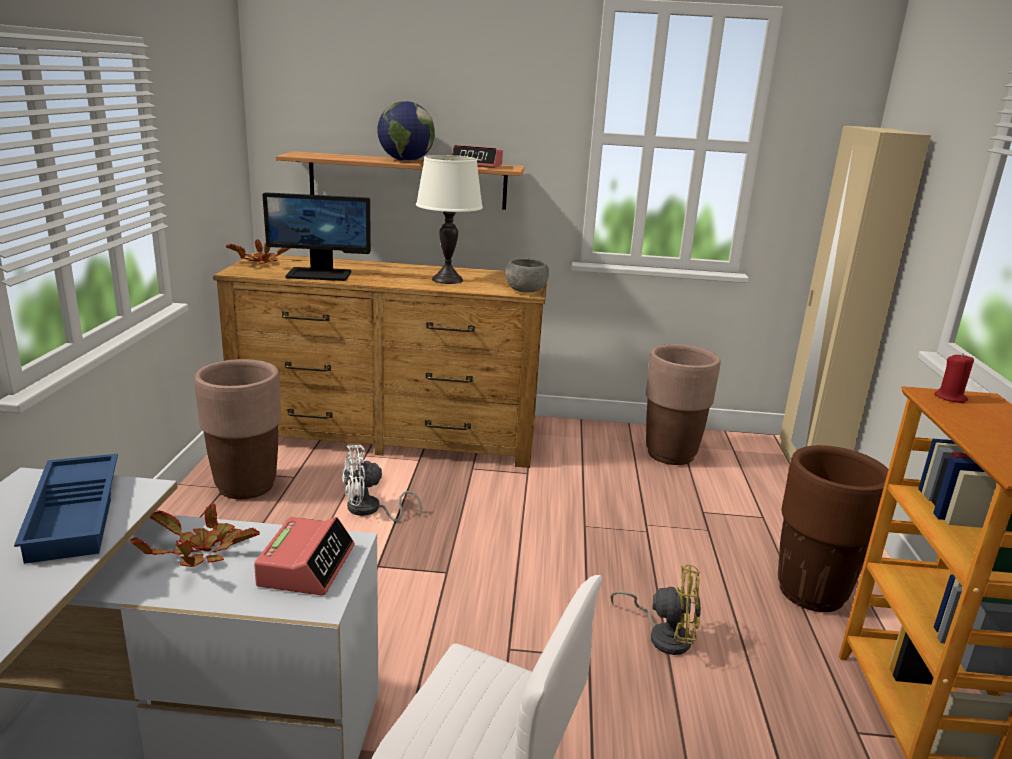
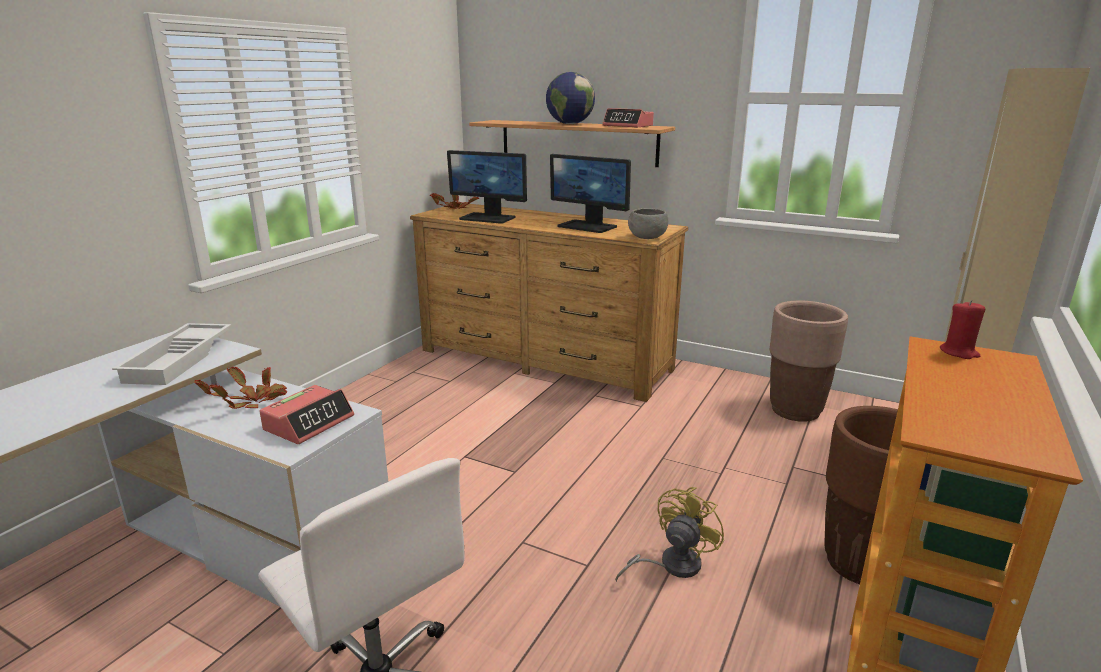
camera: 25 degrees right, 0 degrees up
blue tray [14,454,118,564] -> white tray [112,323,231,385]
brown planter [194,359,281,499] -> none
white fan [342,445,422,522] -> none
white table lamp [416,155,483,284] -> monitor [550,154,631,233]
yellow fan [611,565,701,655] -> yellow fan turned 90 degrees counterclockwise [615,487,724,582]

